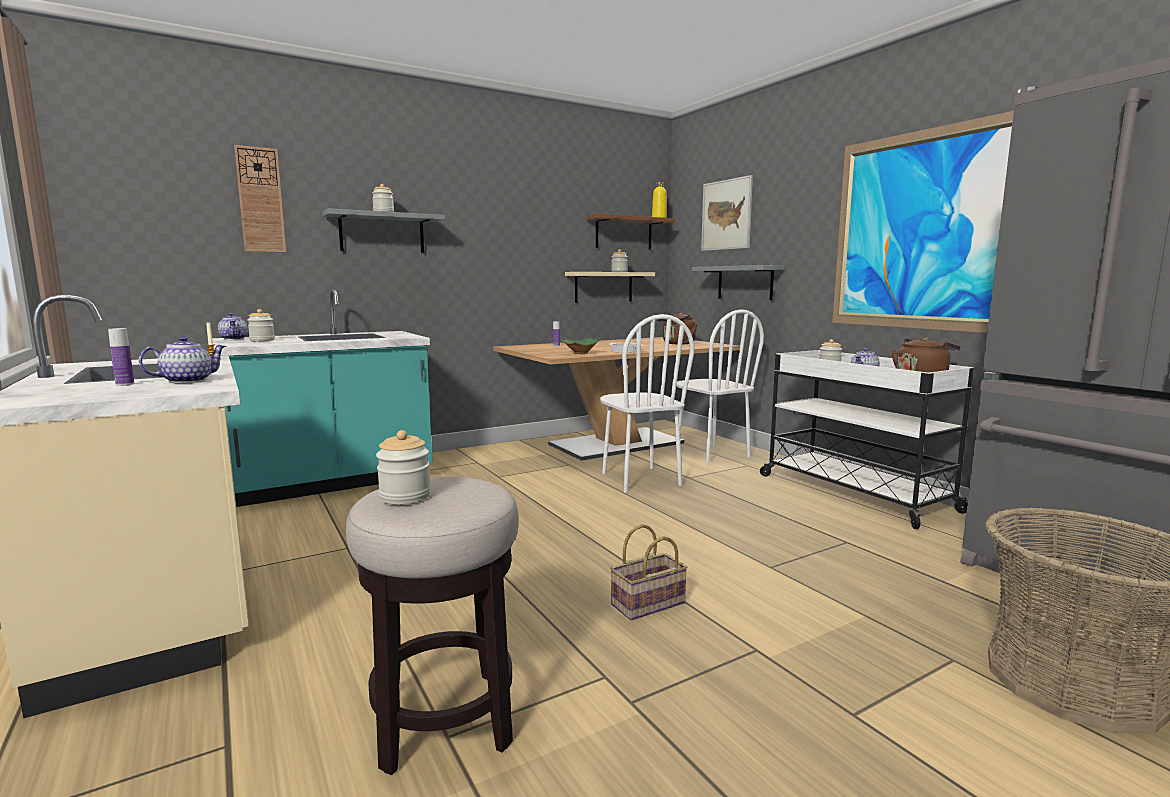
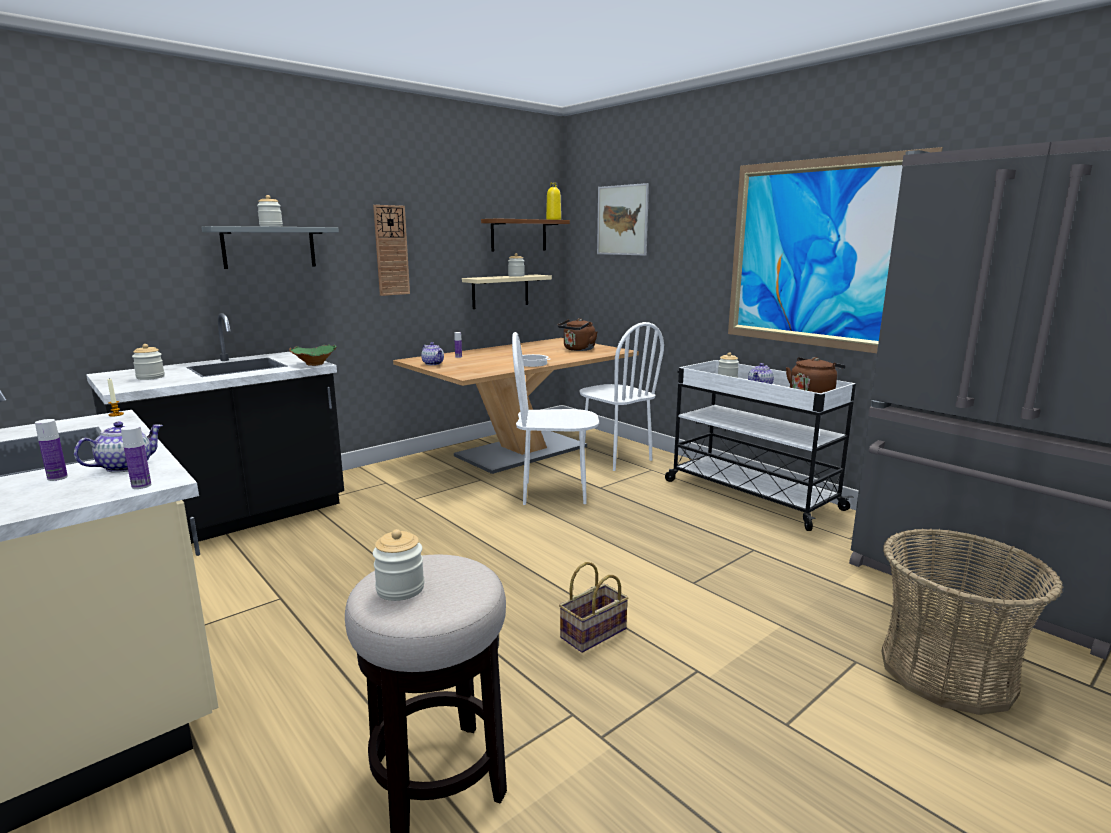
camera: 10 degrees left, 5 degrees up
turquoise counter [212,289,432,507] -> black counter [86,313,344,544]
teapot [218,313,248,340] -> teapot moved to [421,342,444,365]
wall clock [234,145,286,252] -> wall clock moved to [373,205,410,296]
green bowl [561,337,600,354] -> green bowl moved to [289,344,337,366]
white chair [600,314,694,493] -> white chair turned 120 degrees clockwise [512,332,599,505]
grey shelf [692,265,784,300] -> none
none -> bottle [121,425,151,489]

